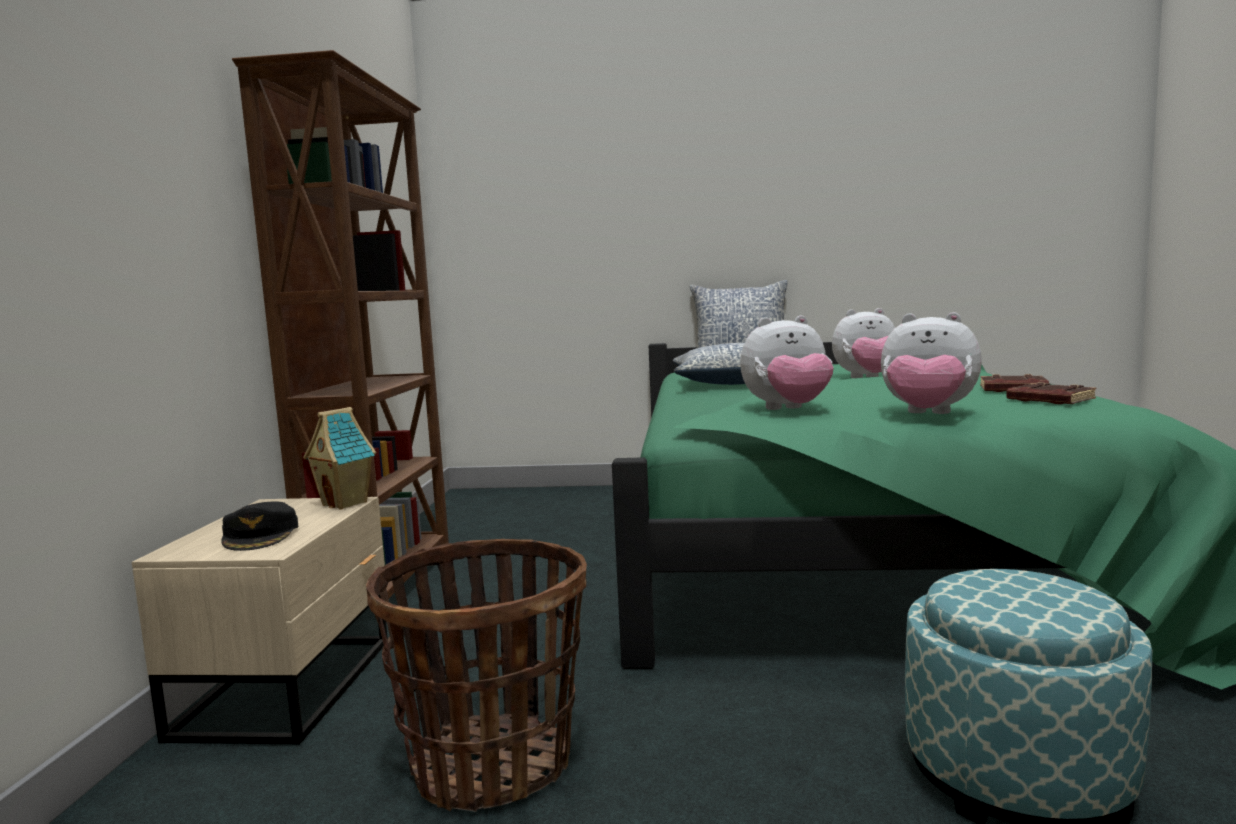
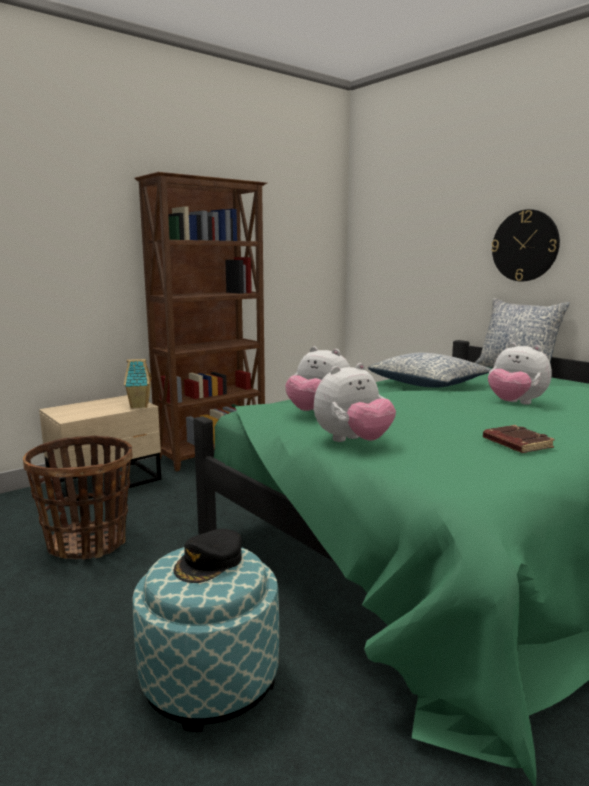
camera: 45 degrees right, 5 degrees up
black cap [221,502,298,551] -> black cap moved to [174,529,242,583]
plush toy [881,312,982,414] -> plush toy turned 105 degrees counterclockwise [314,363,396,442]
brown book [1006,382,1096,404] -> none
none -> wall clock [491,209,560,281]

